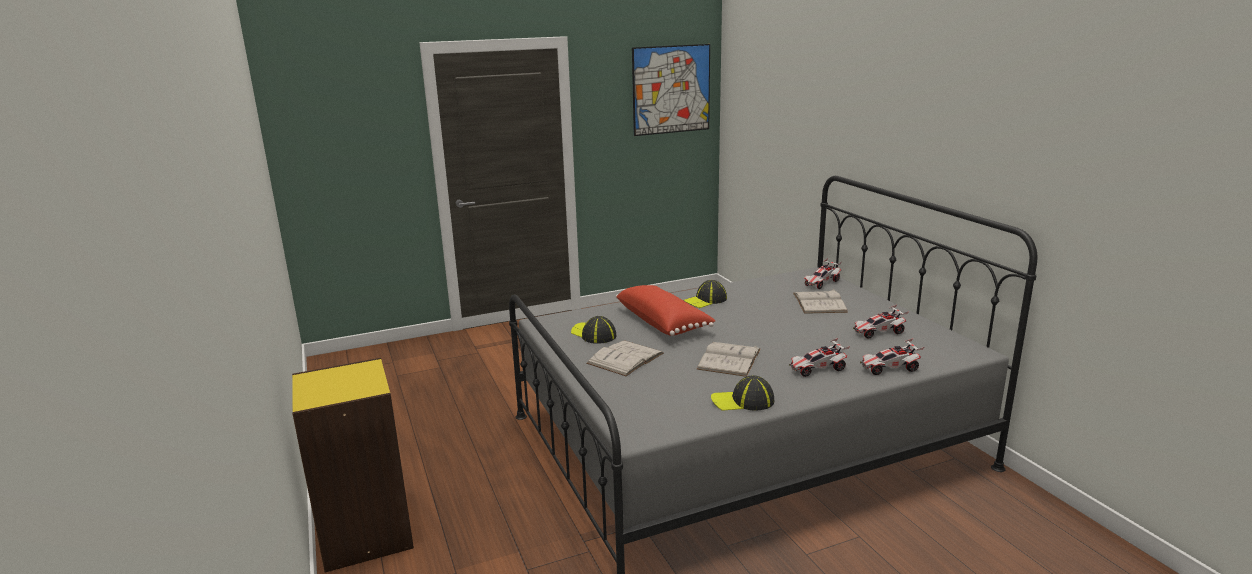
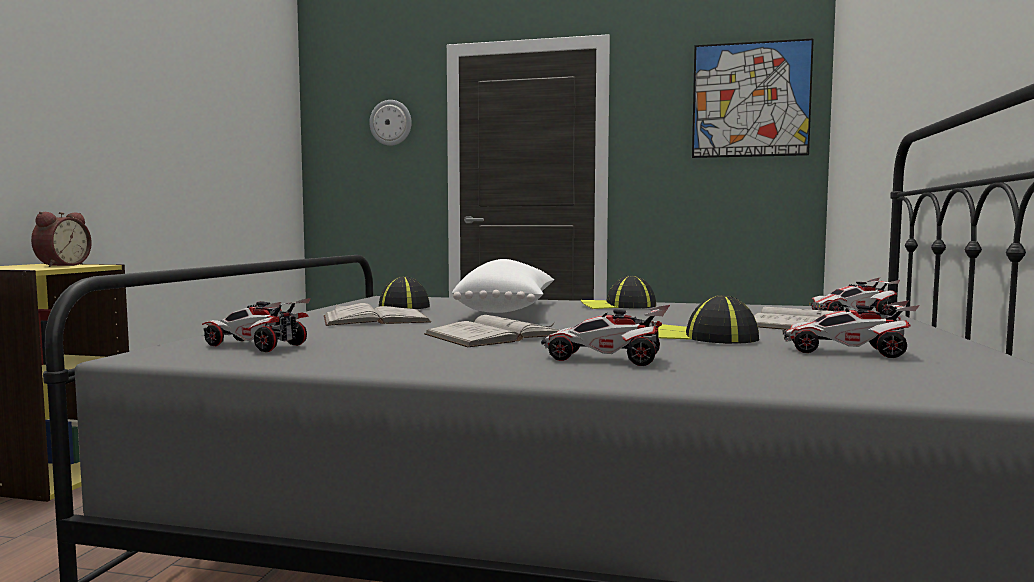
camera: 35 degrees right, 15 degrees down
red pillow [616,285,716,336] -> white pillow [452,259,554,313]
cap [711,375,774,411] -> cap moved to [658,295,759,344]
toy car [860,338,924,375] -> toy car moved to [202,298,311,352]
none -> alarm clock [31,212,92,267]
none -> wall clock [369,100,412,146]

